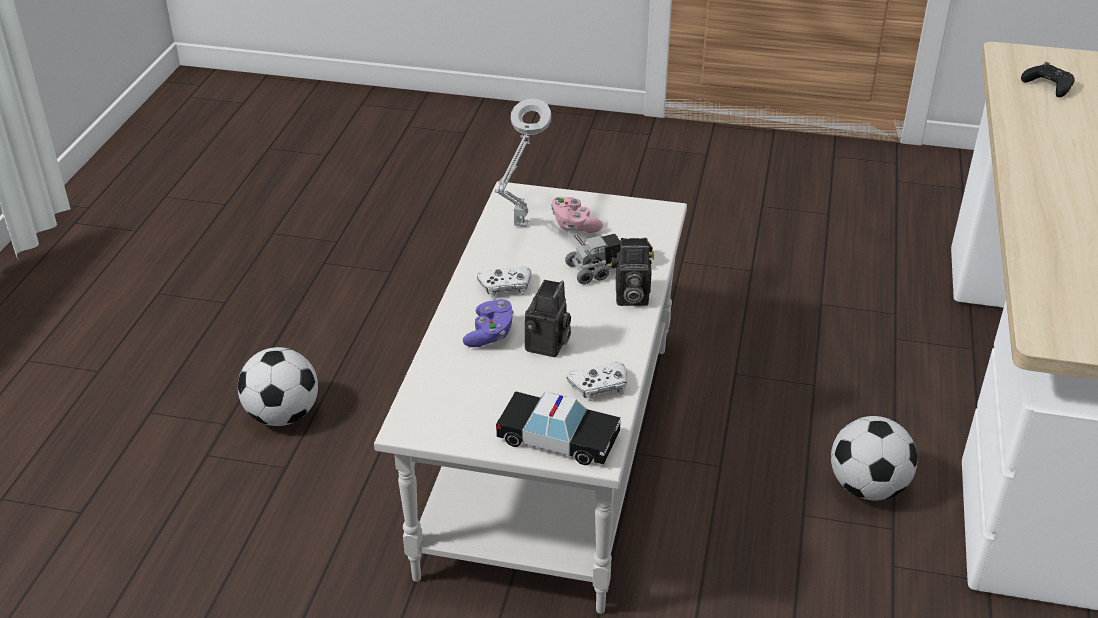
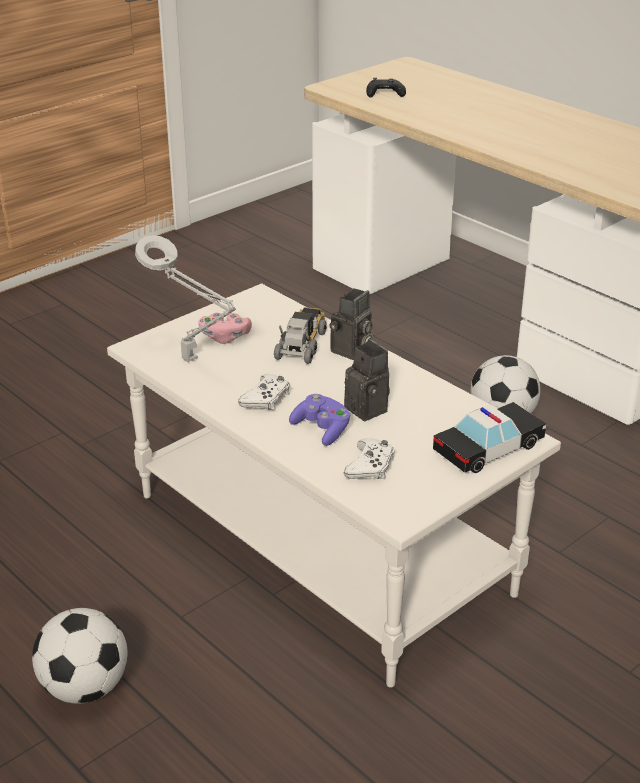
camera: 55 degrees left, 5 degrees down
white game controller [567,362,627,401] -> white game controller moved to [344,438,394,479]

